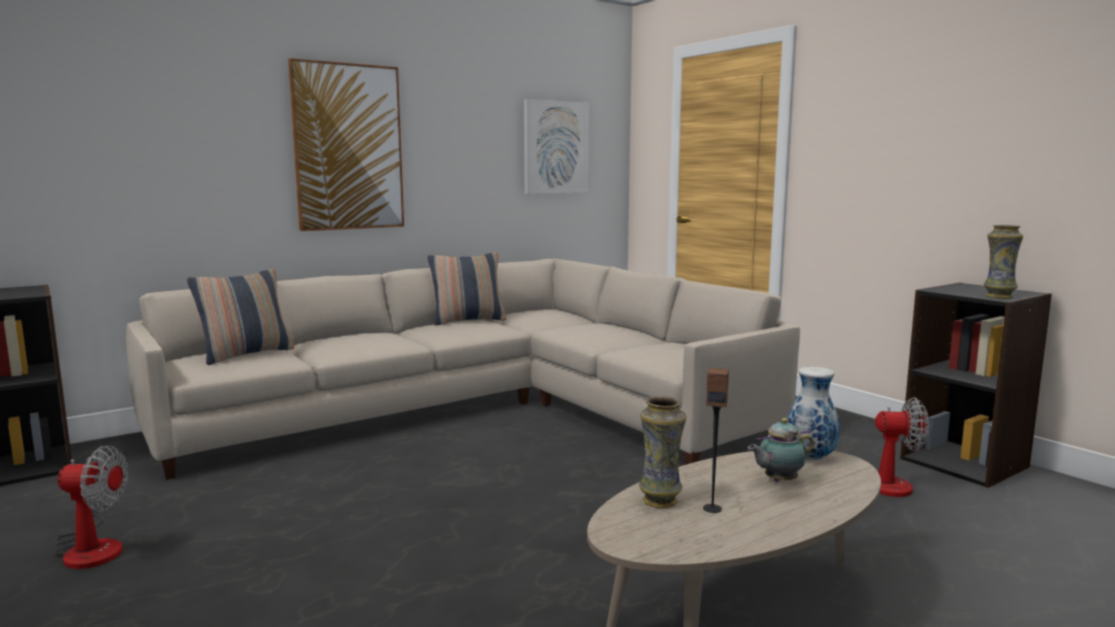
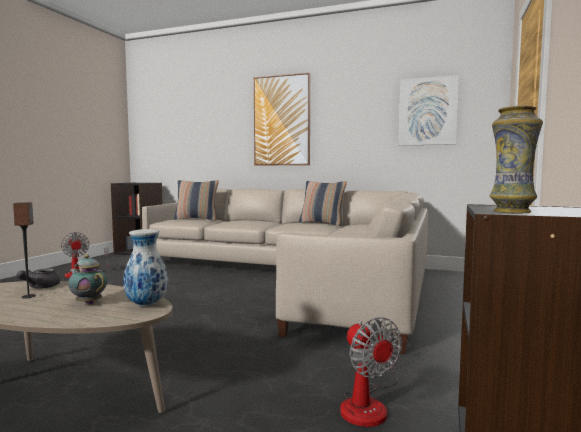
camera: 55 degrees right, 5 degrees down
vase [639,396,687,508] -> grey teapot [17,268,60,289]

